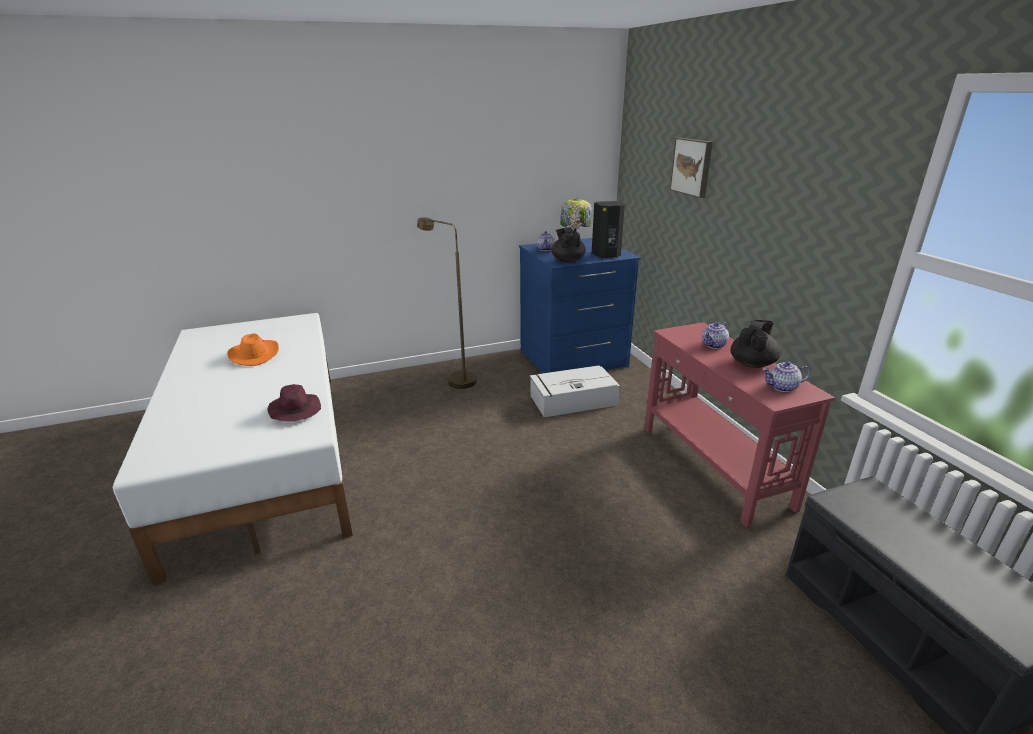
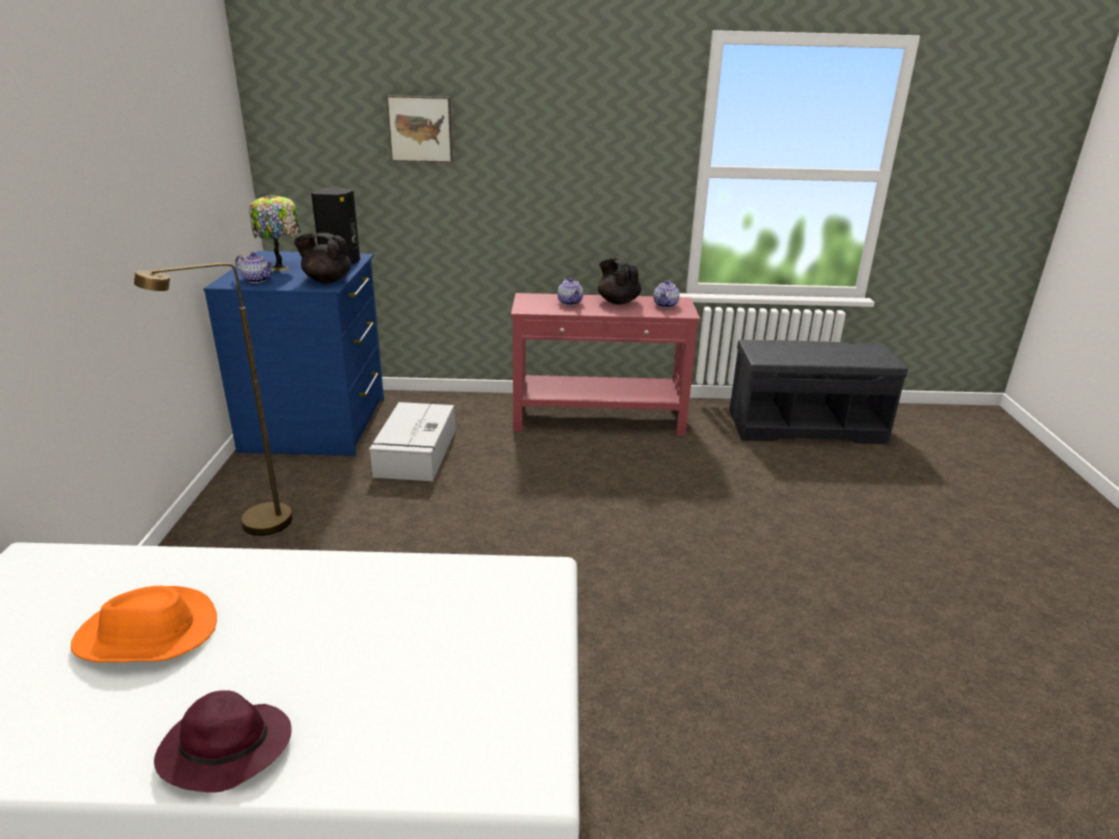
camera: 70 degrees left, 0 degrees up
purple hat [268,384,321,421] -> purple hat moved to [154,690,292,793]

